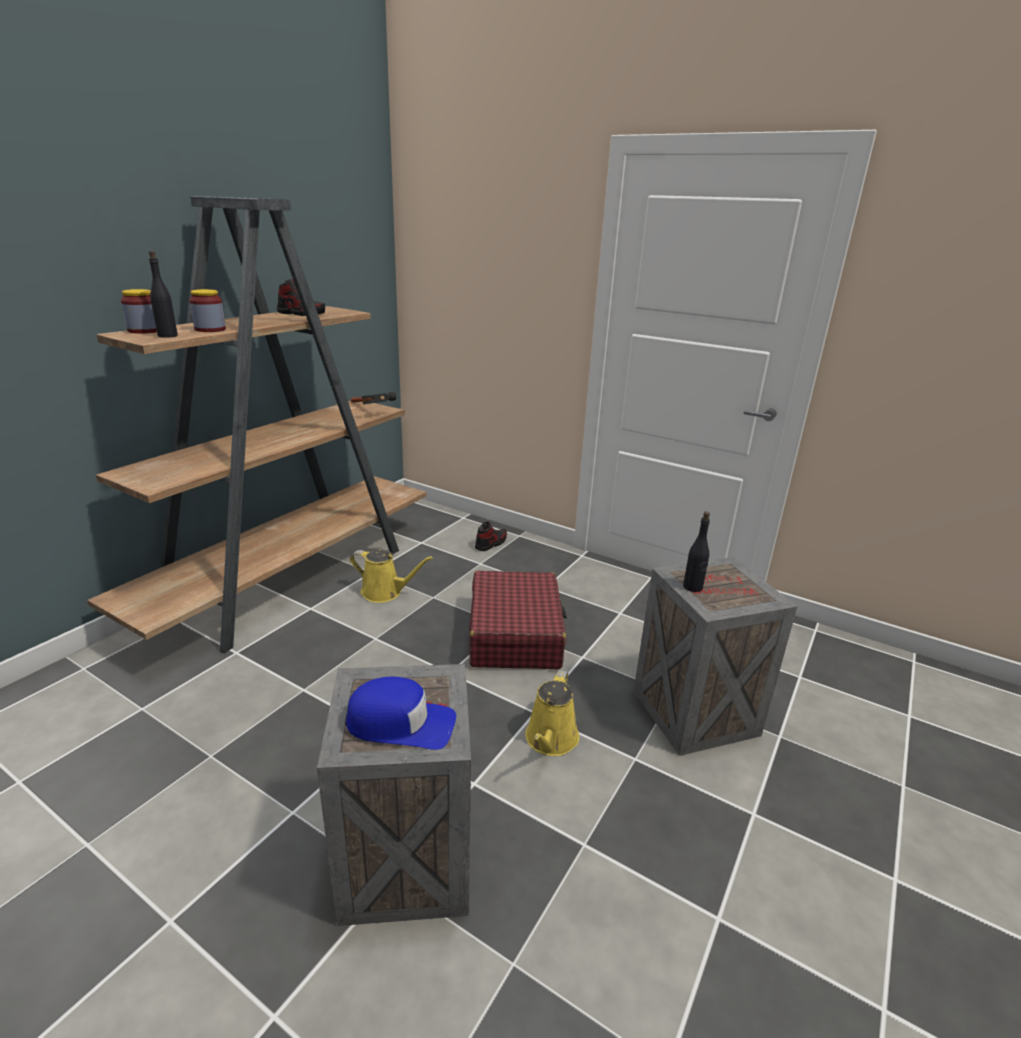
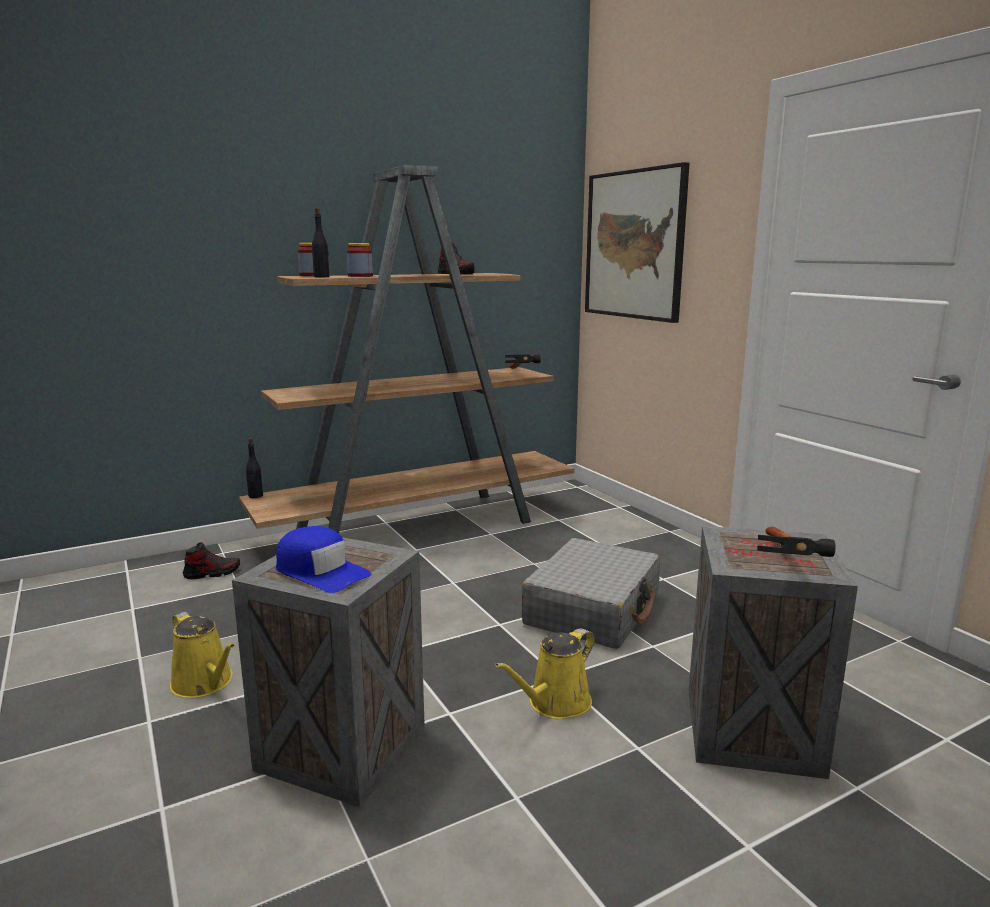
camera: 30 degrees right, 10 degrees down
yellow watering can [350,550,433,603] -> yellow watering can moved to [170,612,235,698]
red suitcase [469,571,567,669] -> grey suitcase [522,538,660,649]
shoe [475,522,507,551] -> shoe moved to [183,542,240,579]
black bottle [683,512,710,592] -> black bottle moved to [246,438,263,498]
none -> picture [585,162,690,323]
none -> hammer [757,526,835,557]

